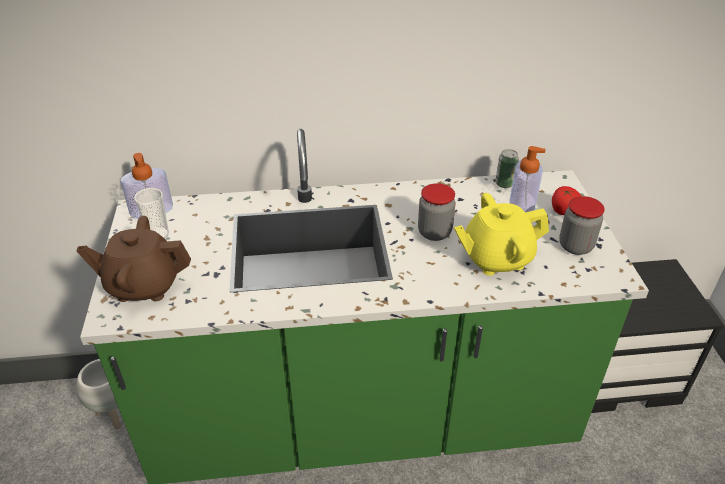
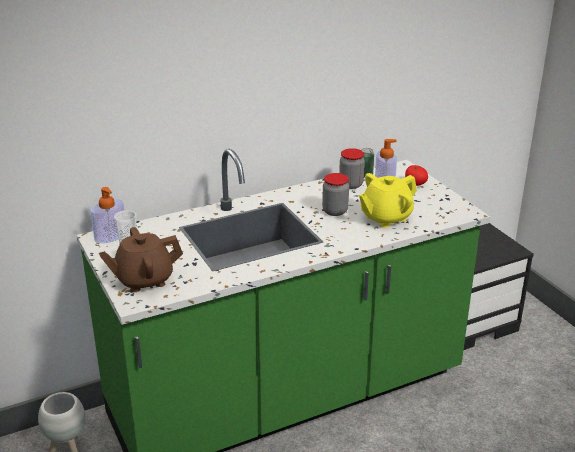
camera: 20 degrees left, 10 degrees down
jar [559,196,605,255] -> jar moved to [339,148,365,189]

